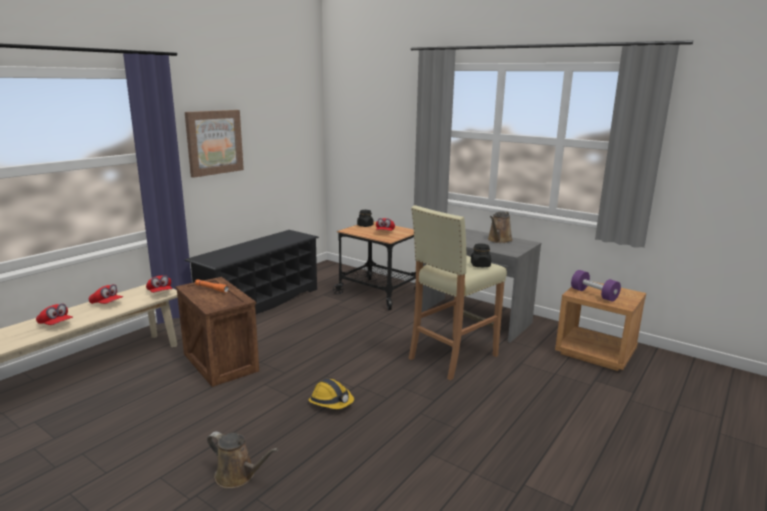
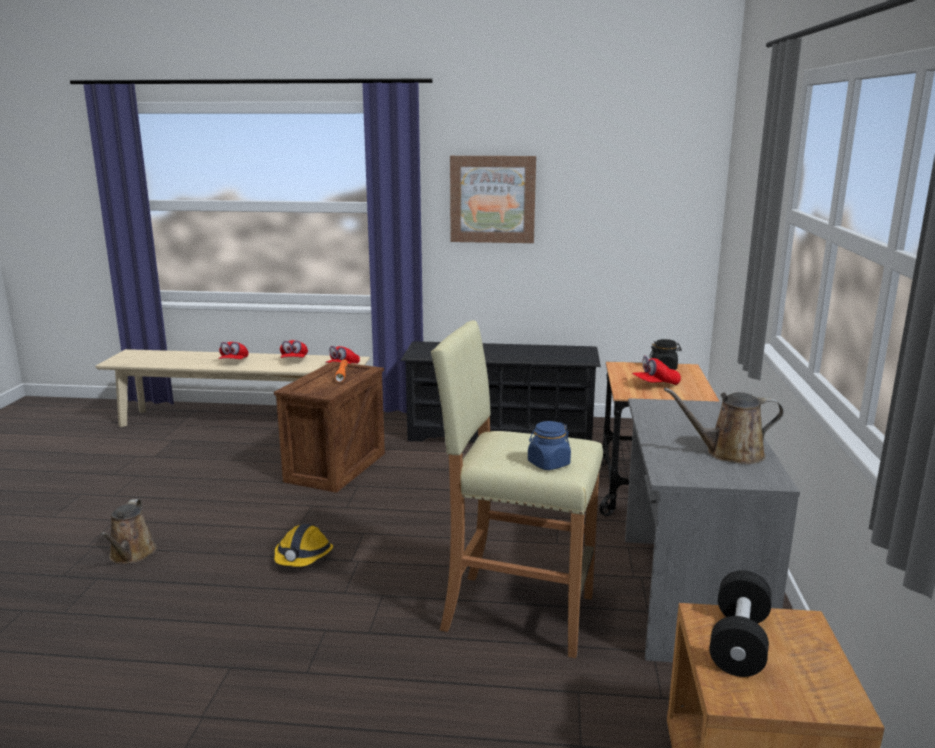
camera: 60 degrees right, 0 degrees up
black jar [471,243,491,267] -> blue jar [528,421,571,470]
purple dumbbell [571,270,621,302] -> black dumbbell [709,570,771,677]

